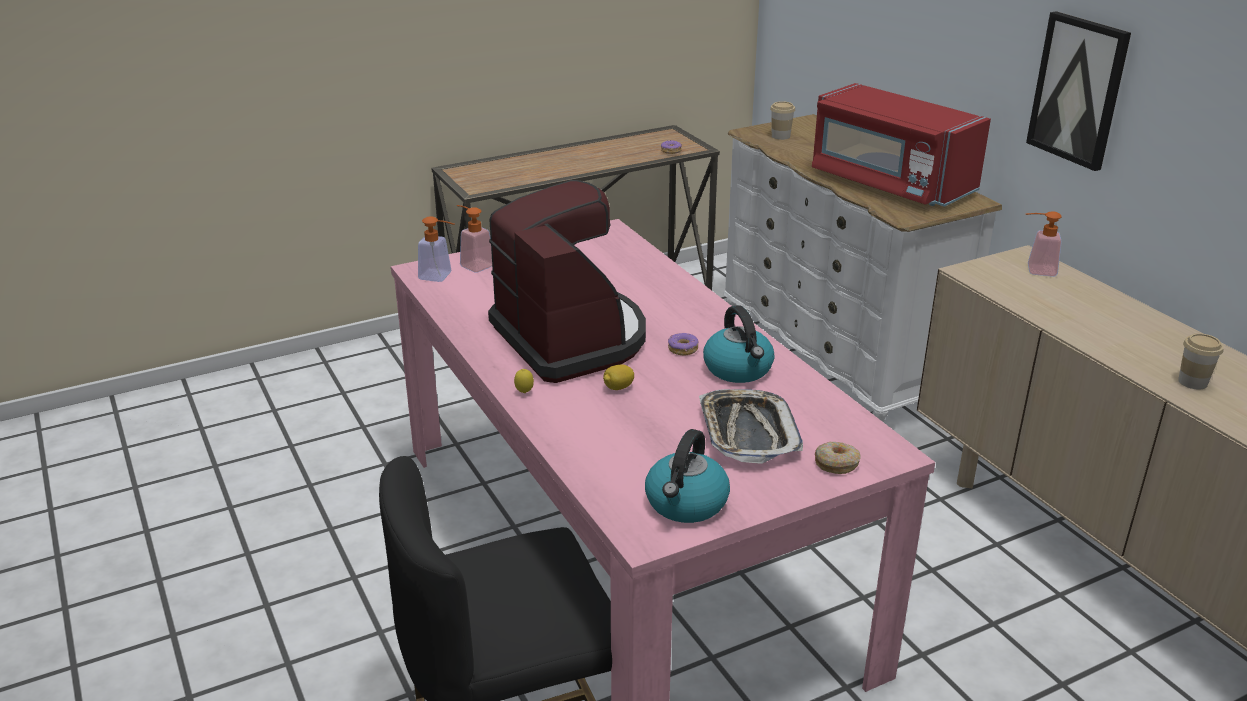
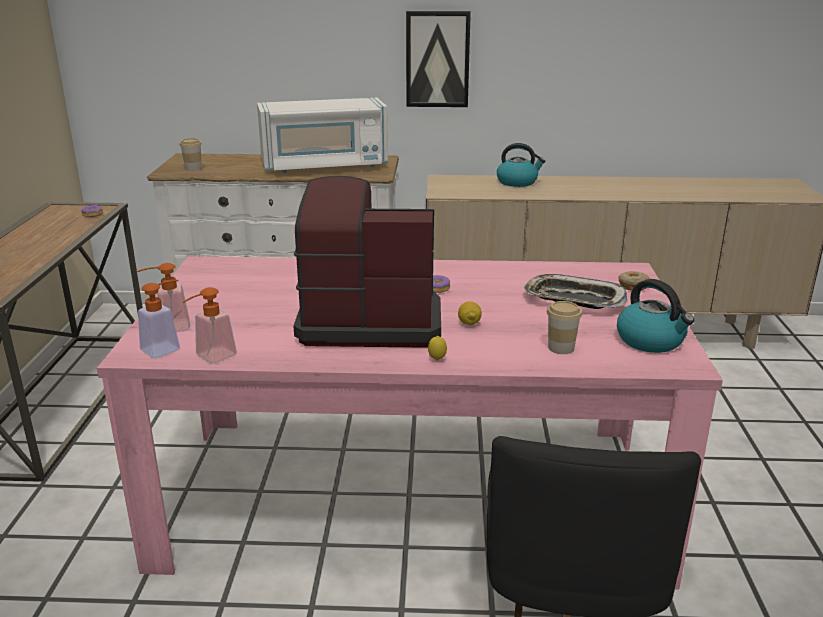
camera: 60 degrees left, 5 degrees down
kettle [703,305,774,383] -> kettle moved to [497,143,545,187]
red microwave [812,83,991,207] -> white microwave [257,98,388,173]
soap dispenser [1026,211,1062,277] -> soap dispenser moved to [182,287,237,364]
cup [1178,333,1224,389] -> cup moved to [547,301,582,354]

